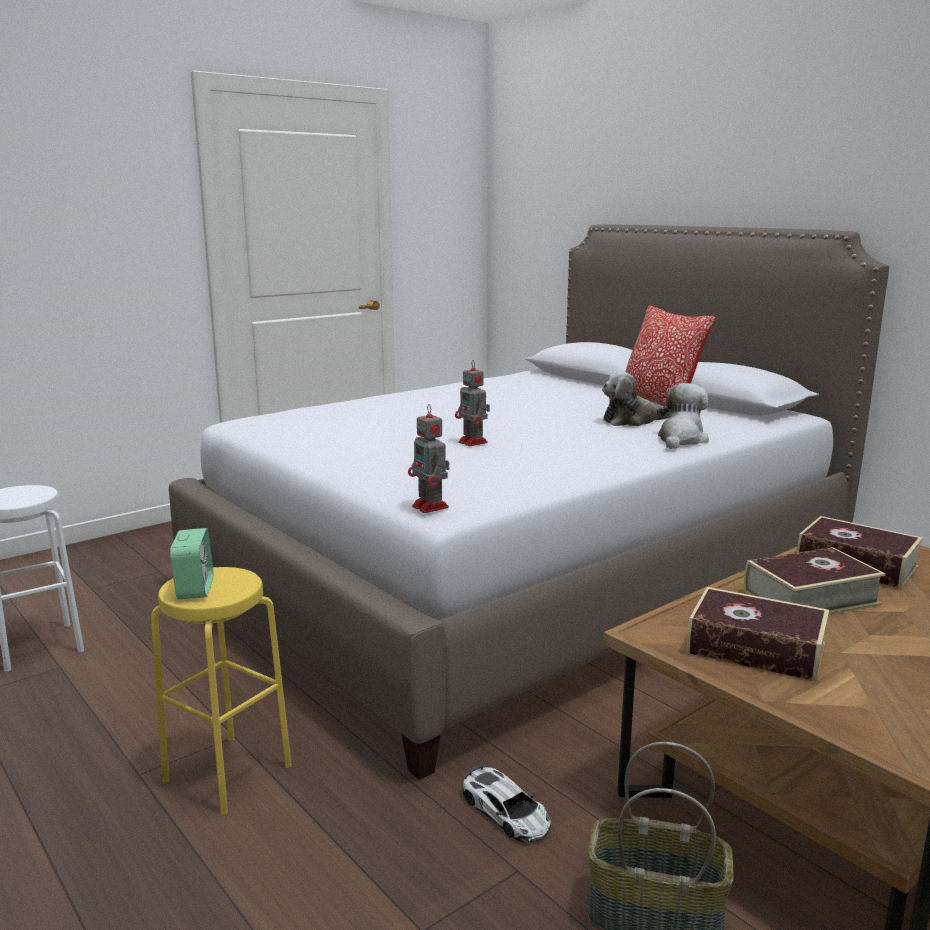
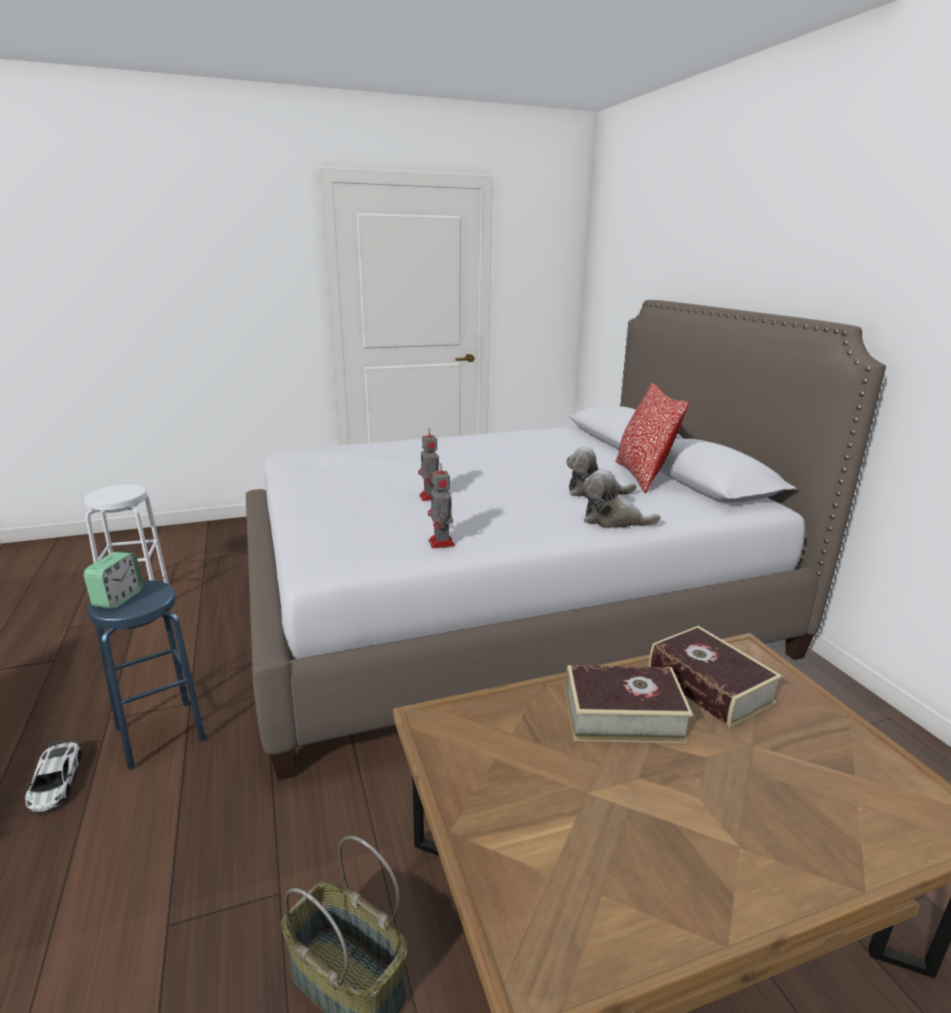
camera: 20 degrees right, 5 degrees up
yellow stool [151,567,292,815] -> blue stool [87,580,206,770]
toy robot [408,404,449,513] -> toy robot moved to [428,463,455,548]
toy car [462,763,551,843] -> toy car moved to [25,739,81,813]
plush toy [657,383,709,449] -> plush toy turned 120 degrees counterclockwise [582,469,661,528]
book [687,587,829,682] -> none

